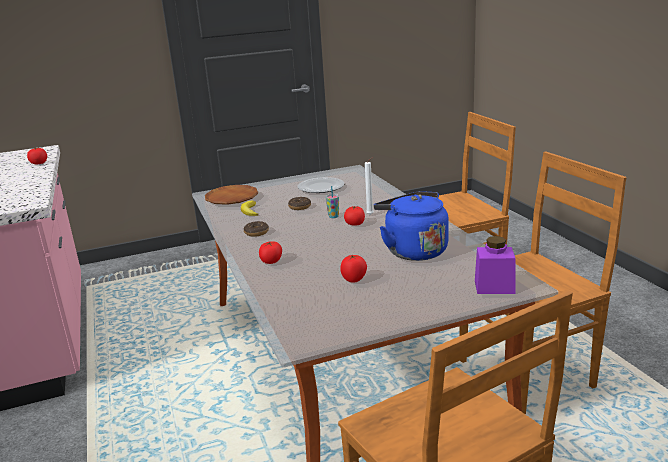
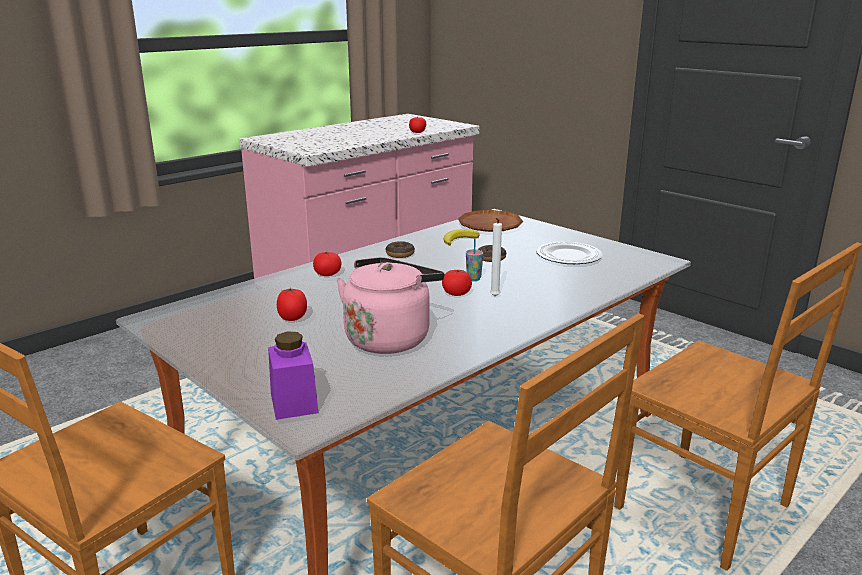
camera: 65 degrees right, 0 degrees up
blue kettle [373,191,449,261] -> pink kettle [337,257,444,354]

